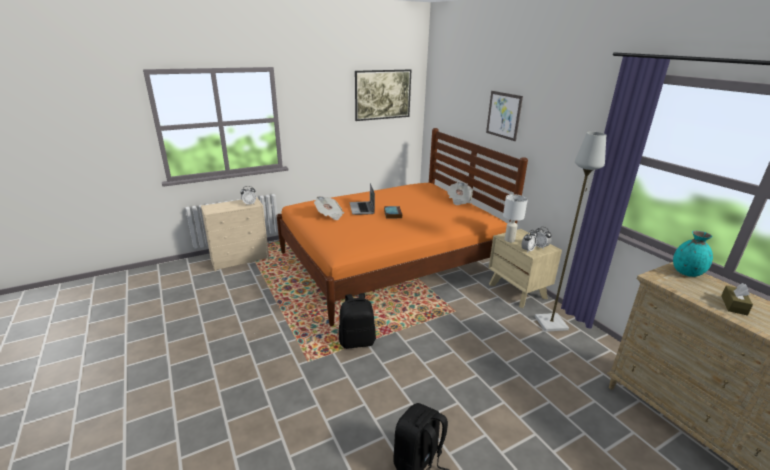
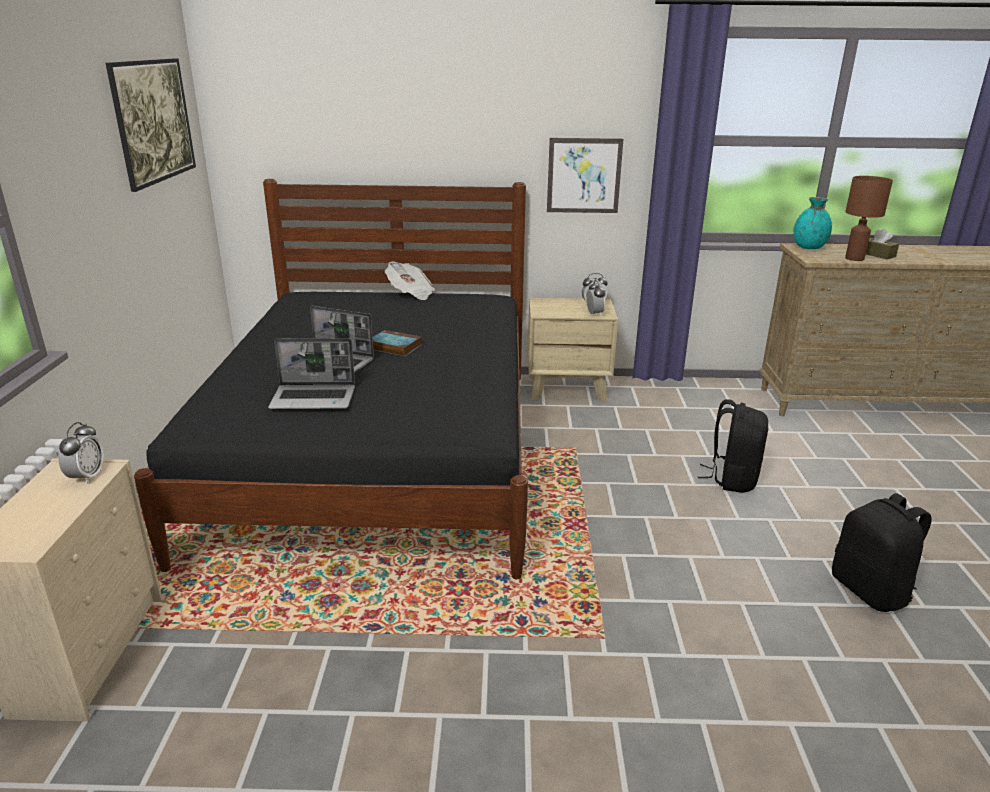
camera: 60 degrees left, 0 degrees up
orange bed [277,128,528,326] -> black bed [134,179,528,579]
newspaper [314,196,344,220] -> laptop [268,338,355,409]
black backpack [339,293,376,349] -> black backpack moved to [698,399,768,493]
picture [486,91,523,141] -> picture moved to [547,138,623,213]
white table lamp [503,194,528,242] -> none
grey floor lamp [535,132,606,332] -> none
none -> brown table lamp [845,176,893,261]

